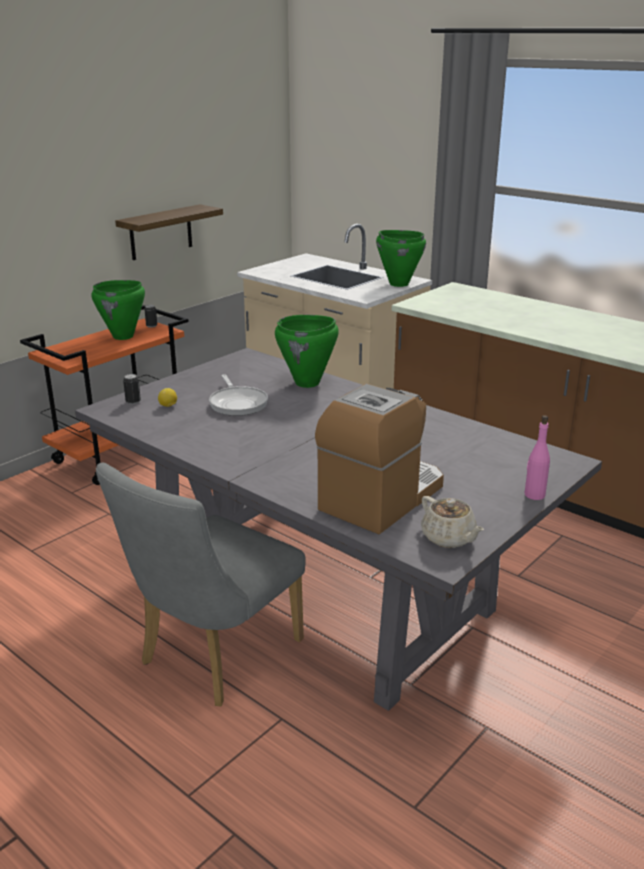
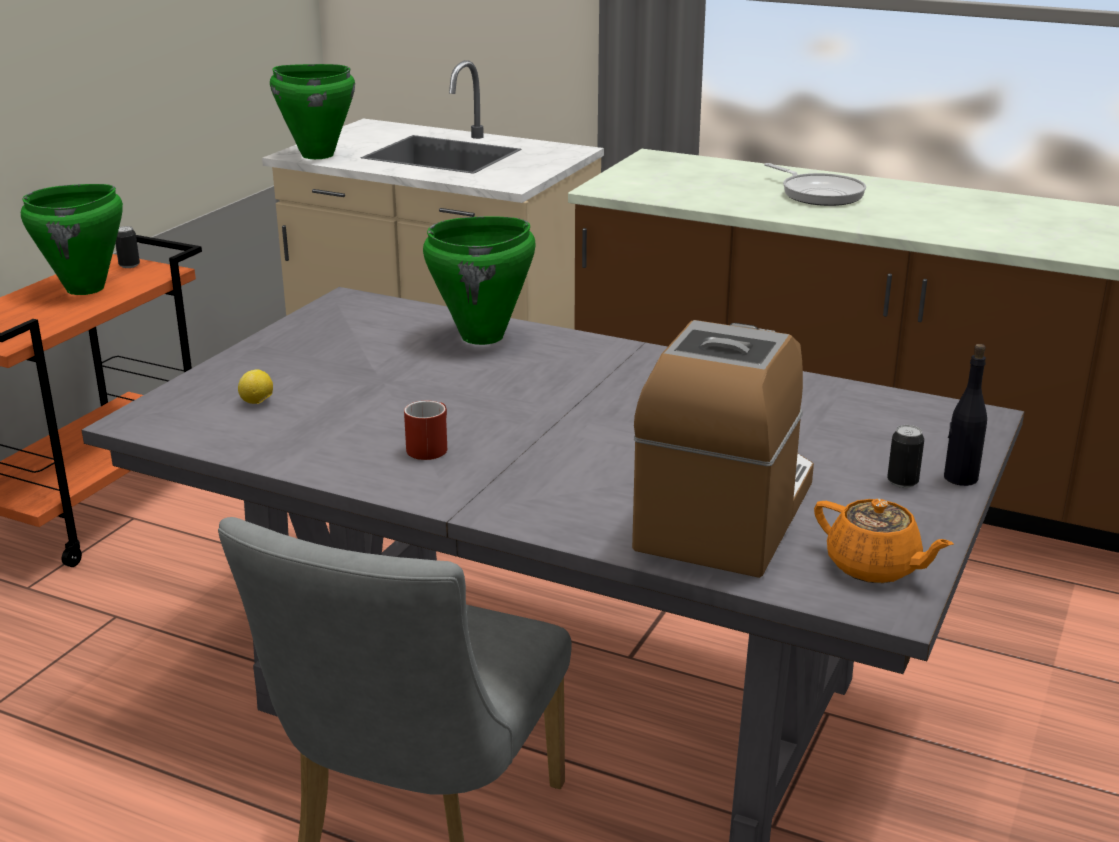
camera: 15 degrees left, 0 degrees up
shelf [115,204,223,260] -> none
can [123,374,141,404] -> can moved to [887,425,924,488]
frying pan [209,374,268,416] -> frying pan moved to [764,163,866,206]
green cooking pot [376,230,426,287] -> green cooking pot moved to [270,64,355,159]
beige teapot [421,496,484,548] -> orange teapot [814,499,954,583]
pink bottle [525,415,550,500] -> black bottle [944,344,987,486]
none -> red mug [404,401,447,460]

